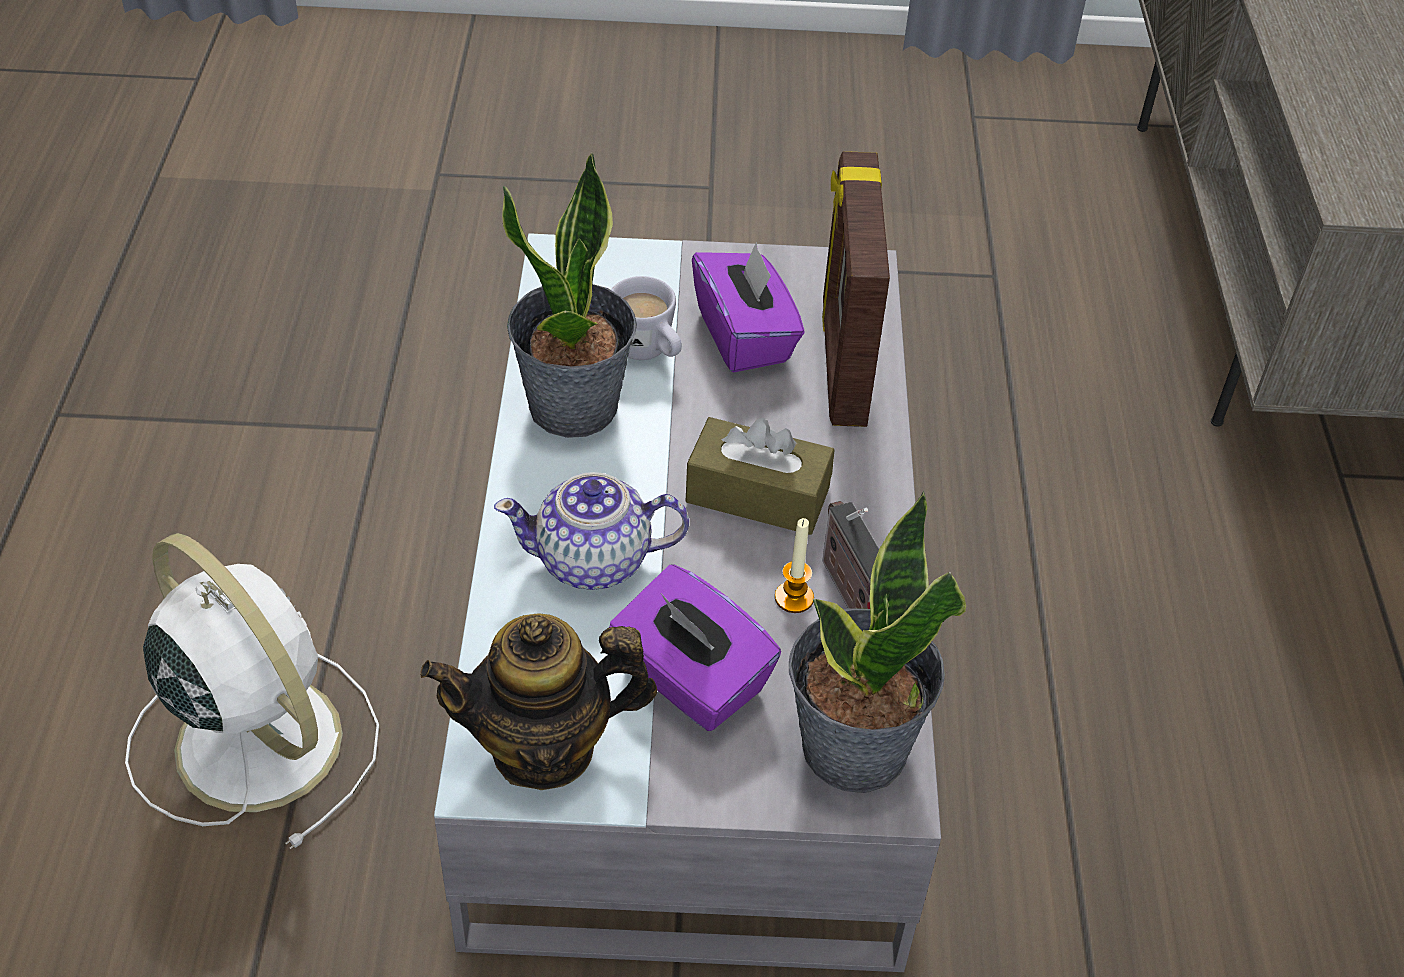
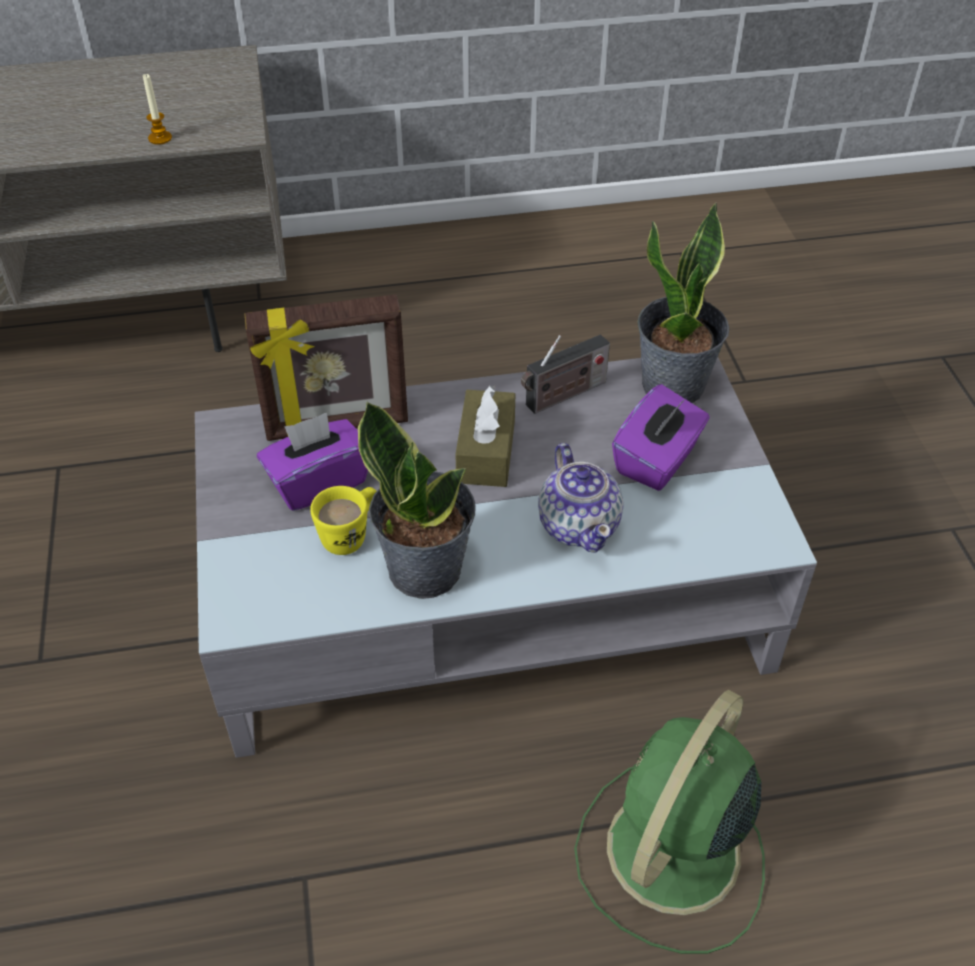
camera: 100 degrees left, 0 degrees up
white fan [125,533,379,849] -> green fan [574,690,765,954]
teapot [420,613,657,790] -> none
white mug [611,276,682,360] -> yellow mug [310,486,377,555]
candle [775,518,814,613] -> candle moved to [143,74,172,145]

